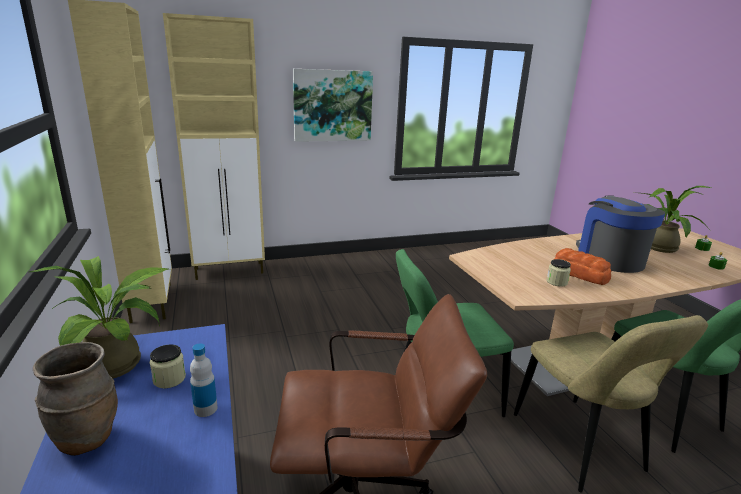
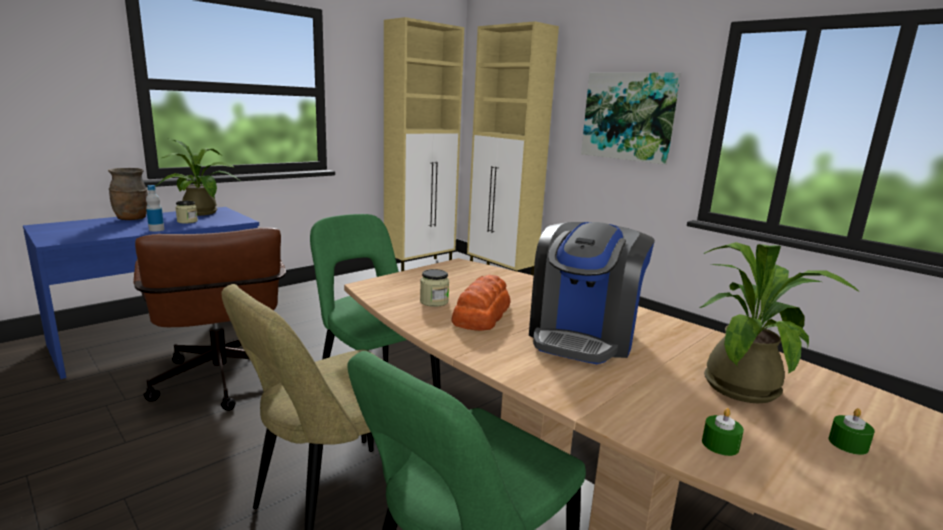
camera: 65 degrees right, 5 degrees down
coffee machine [576,195,665,273] -> coffee machine turned 150 degrees clockwise [529,222,655,364]

